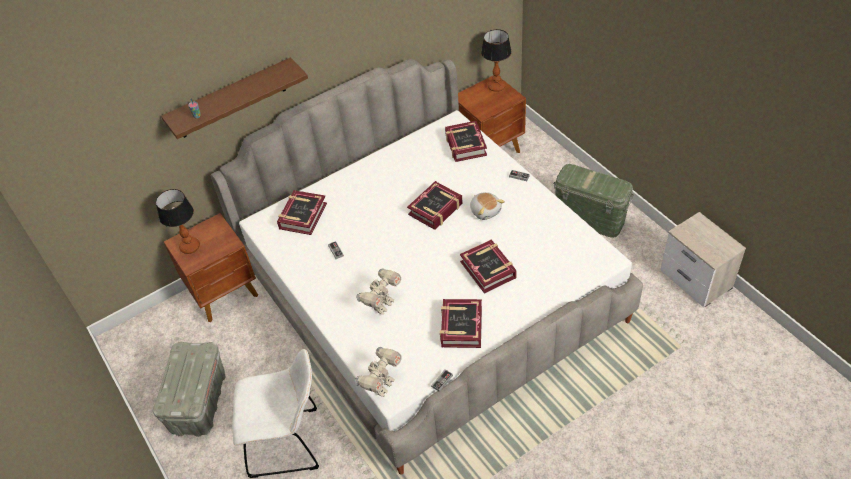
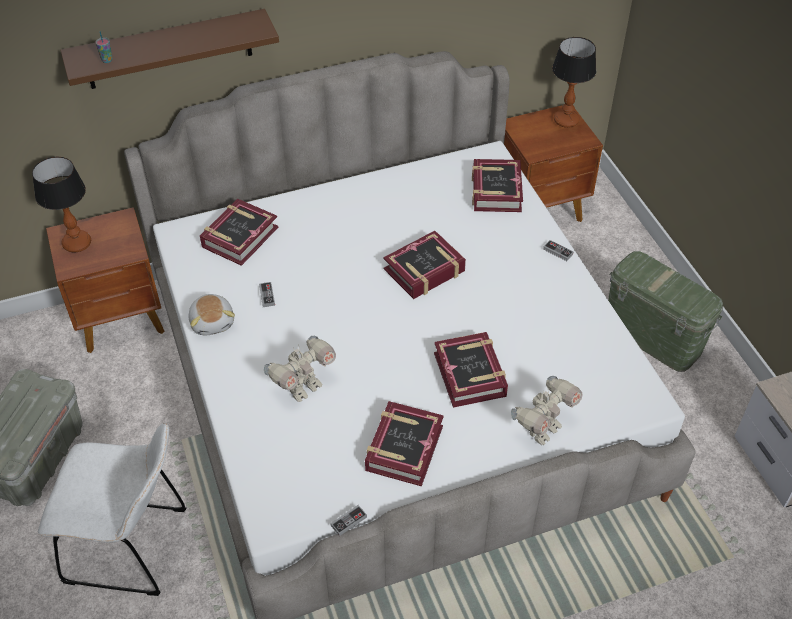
camera: 10 degrees right, 0 degrees up
toy robot [354,347,402,397] -> toy robot moved to [511,376,583,445]
plush toy [470,192,505,220] -> plush toy moved to [189,294,235,335]

